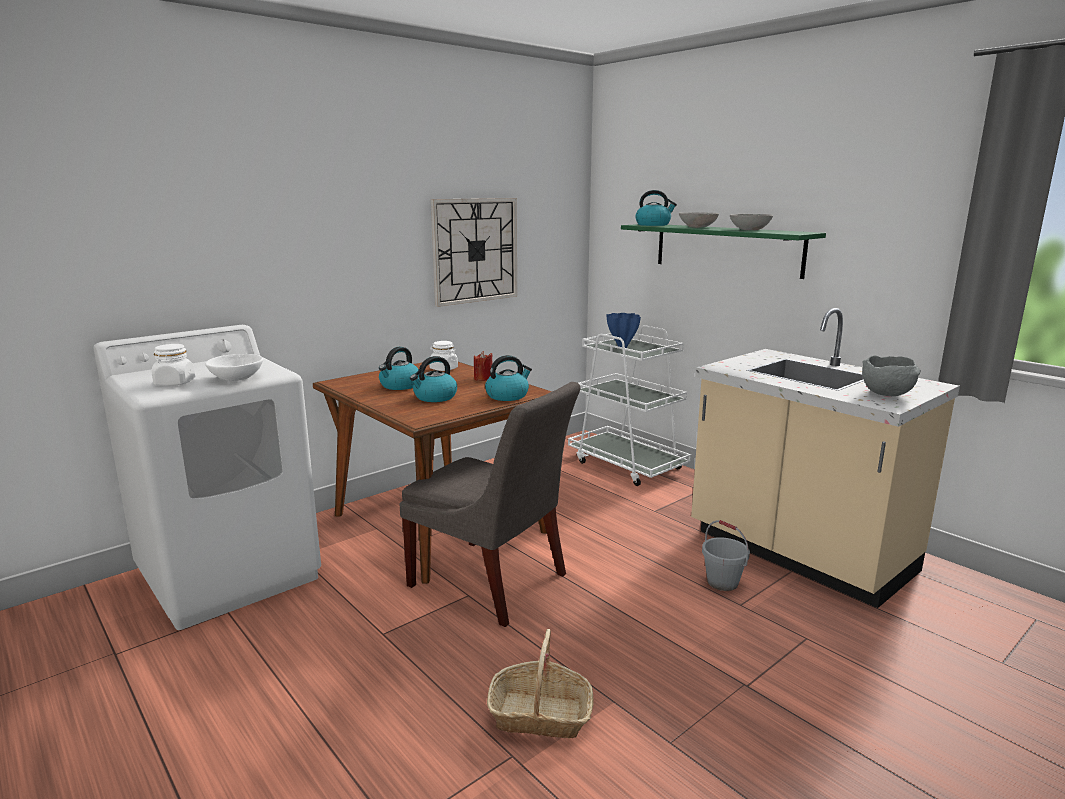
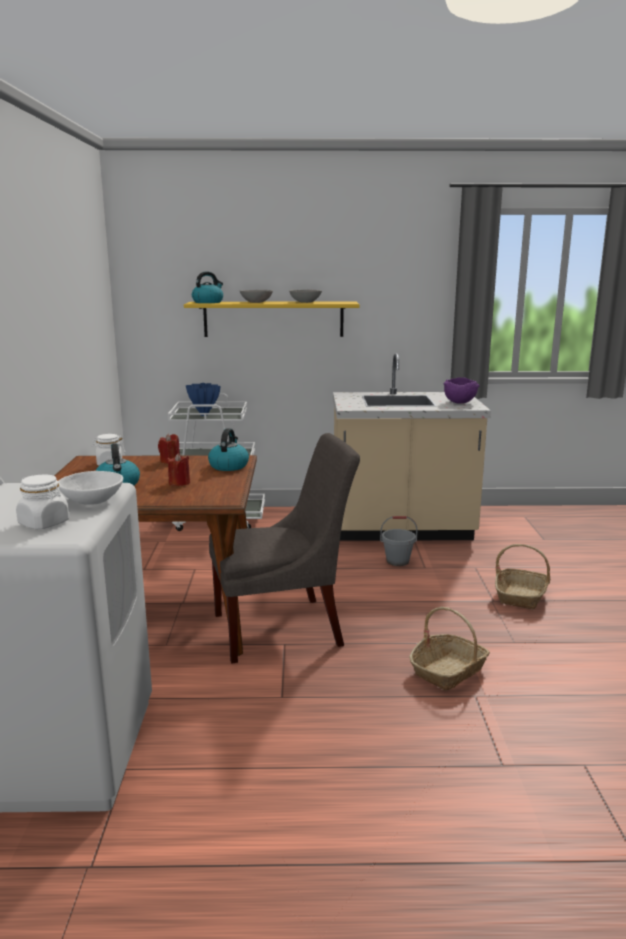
camera: 50 degrees left, 0 degrees up
kettle [410,356,457,402] -> red candle [168,453,190,486]
wall clock [431,198,517,307] -> none
green shelf [621,224,826,279] -> yellow shelf [184,302,360,337]
grey bowl [862,355,921,396] -> purple bowl [444,377,480,403]
none -> basket [495,544,550,610]

